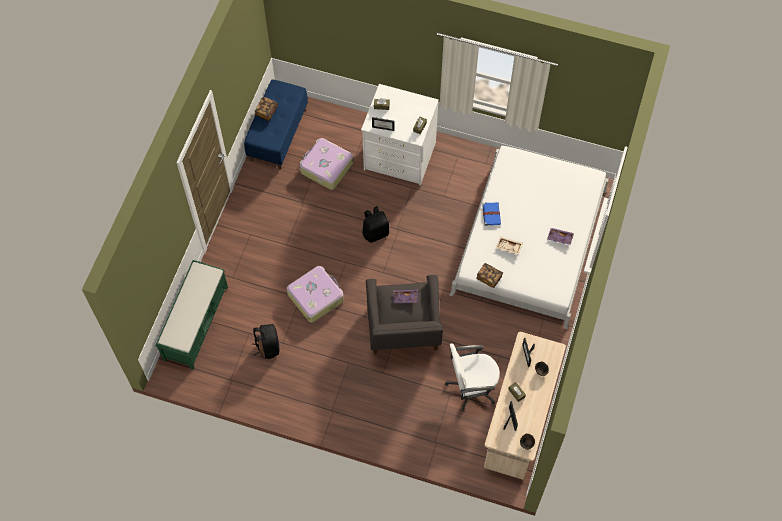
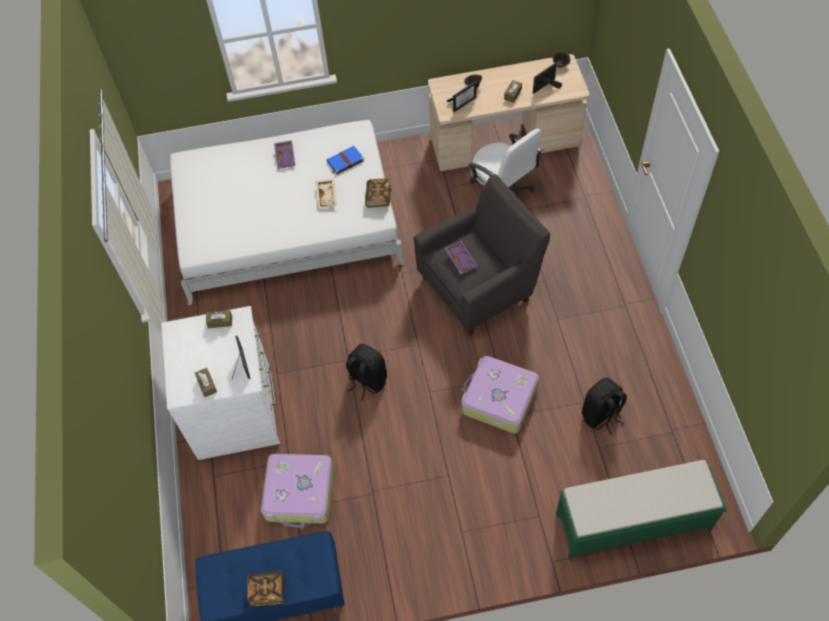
camera: 115 degrees left, 5 degrees down
blue book [482,202,501,226] -> blue book moved to [326,146,364,175]

